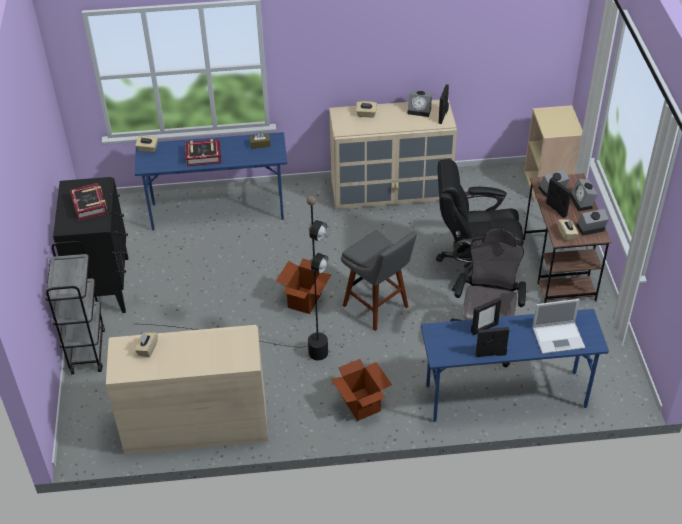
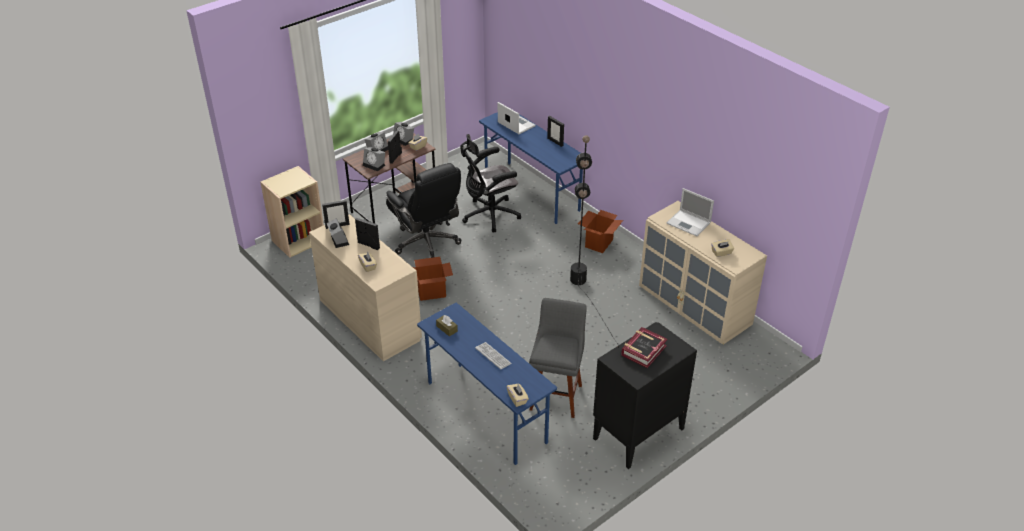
camera: 125 degrees left, 5 degrees down
grey cart [45,241,105,375] -> none
book [185,139,221,166] -> keyboard [475,342,512,369]
cardboard box [276,258,331,314] -> cardboard box moved to [413,257,453,301]
grey stool [341,230,417,331] -> grey stool moved to [529,298,587,418]
picture frame [471,298,501,335] -> picture frame moved to [355,218,380,250]
none -> laptop [667,188,714,236]

